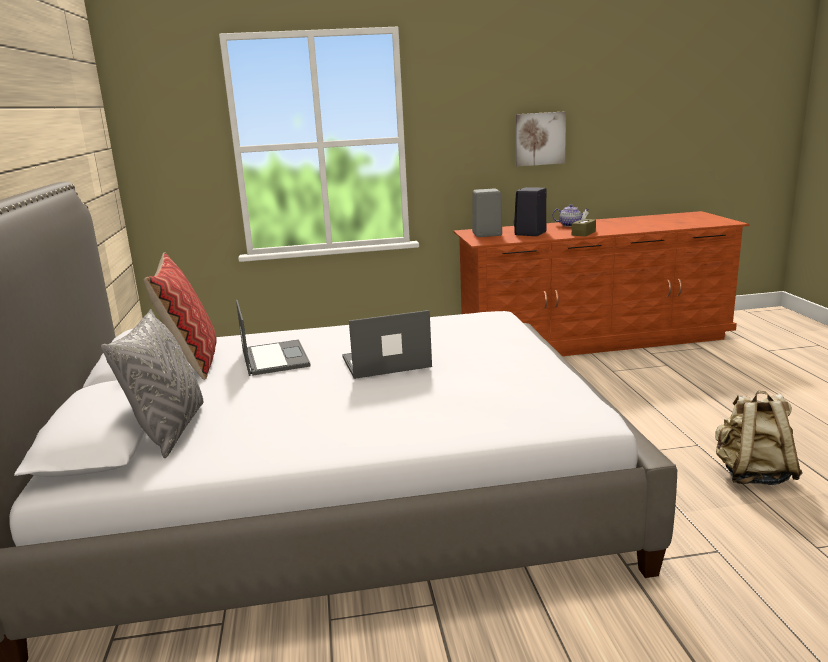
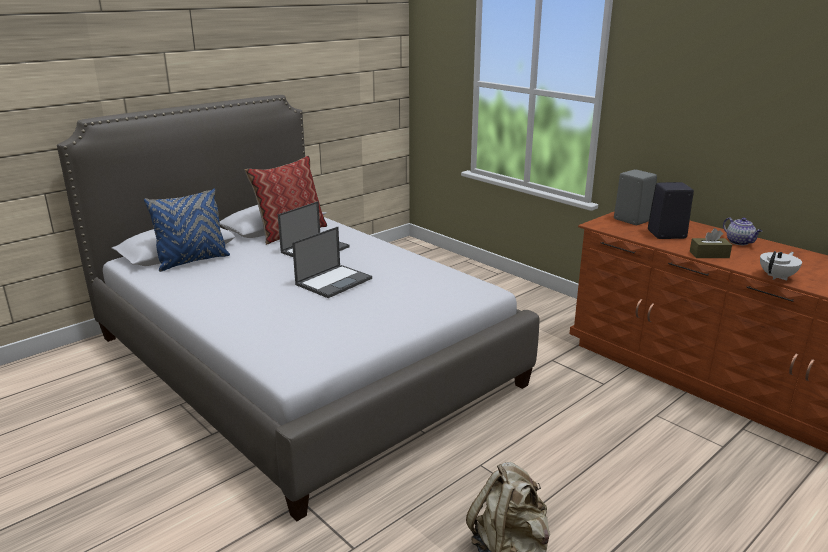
camera: 55 degrees right, 5 degrees up
grey pillow [101,309,204,458] -> blue pillow [144,189,230,272]
laptop [342,310,432,379] -> laptop turned 90 degrees clockwise [292,227,372,298]
picture [516,111,566,167] -> none
none -> white teapot [760,251,802,280]

